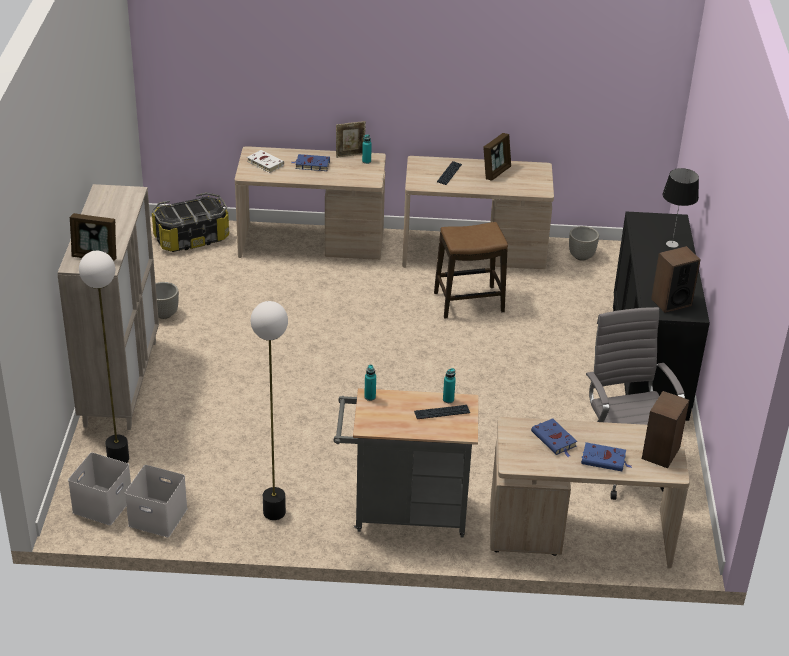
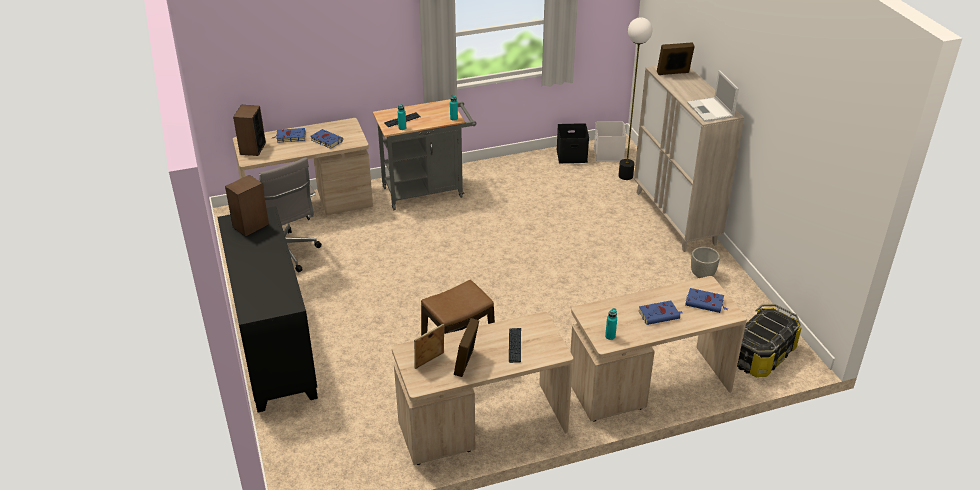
camera: 160 degrees right, 0 degrees up
white storage box [125,465,188,537] -> black storage box [557,123,589,163]
white book [247,150,284,173] -> blue book [685,288,728,313]
floor lamp [251,301,288,520] -> none
picture frame [336,121,366,158] -> picture frame moved to [414,324,444,369]
grey planter [569,226,599,261] -> none
table lamp [663,168,699,248] -> none
none -> laptop [687,70,739,122]

